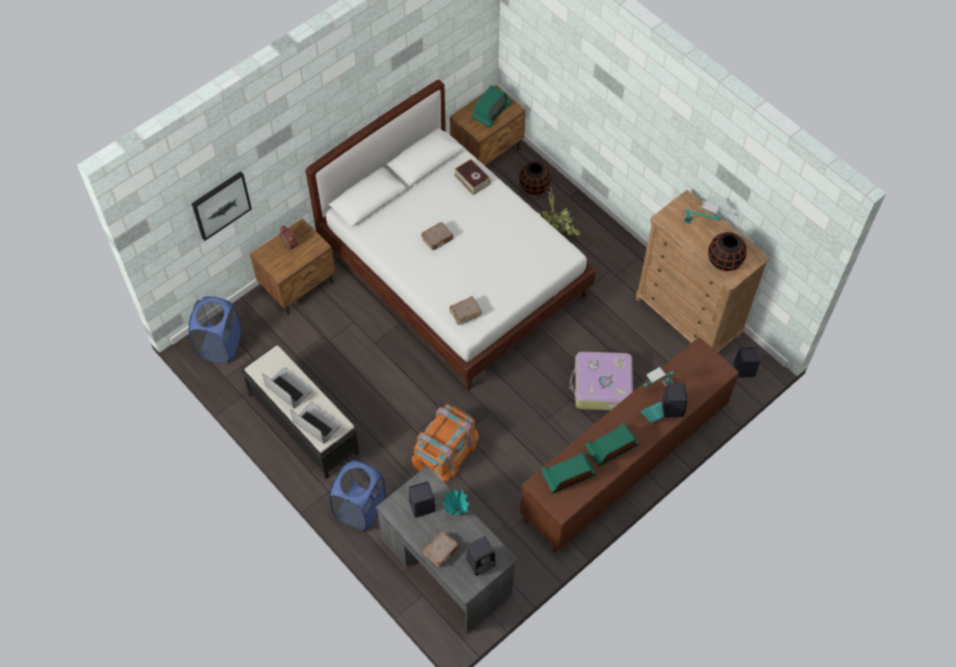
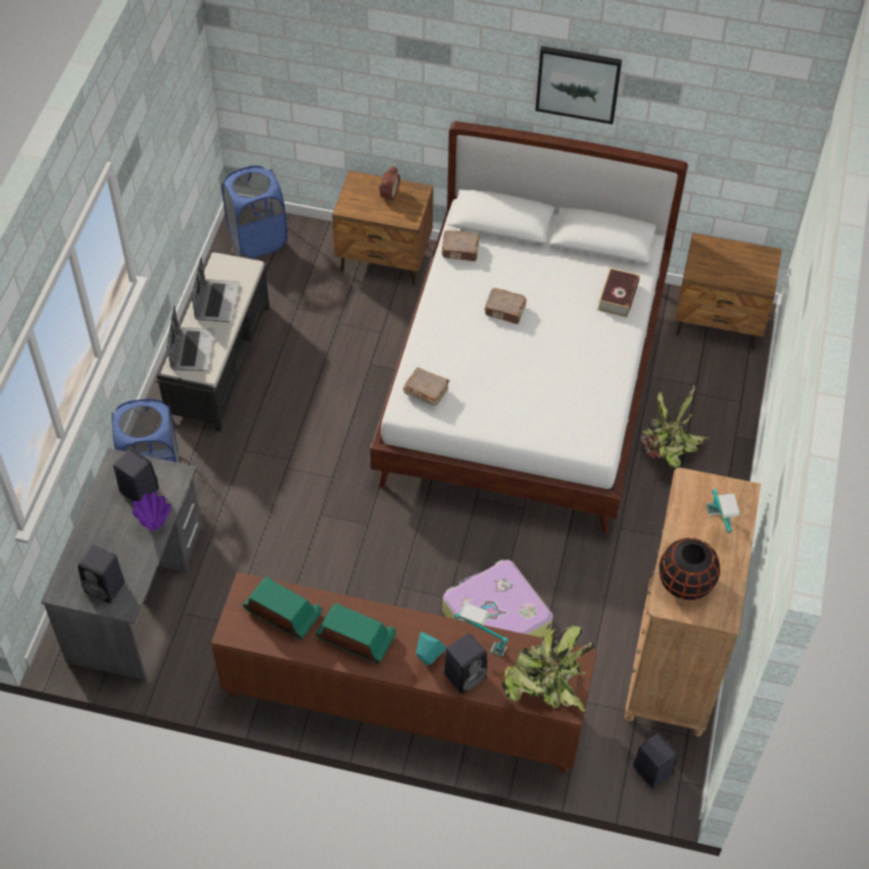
camera: 55 degrees right, 5 degrees down
picture [192,171,252,241] -> picture moved to [535,46,622,124]
orange storage box [412,404,479,483] -> none
brown book [423,531,459,567] -> brown book moved to [442,230,479,261]
turquoise vase [442,490,469,515] -> purple vase [132,491,171,530]
radio [472,85,513,127] -> none
black vase [519,162,551,195] -> none
none -> potted plant [502,626,594,711]

